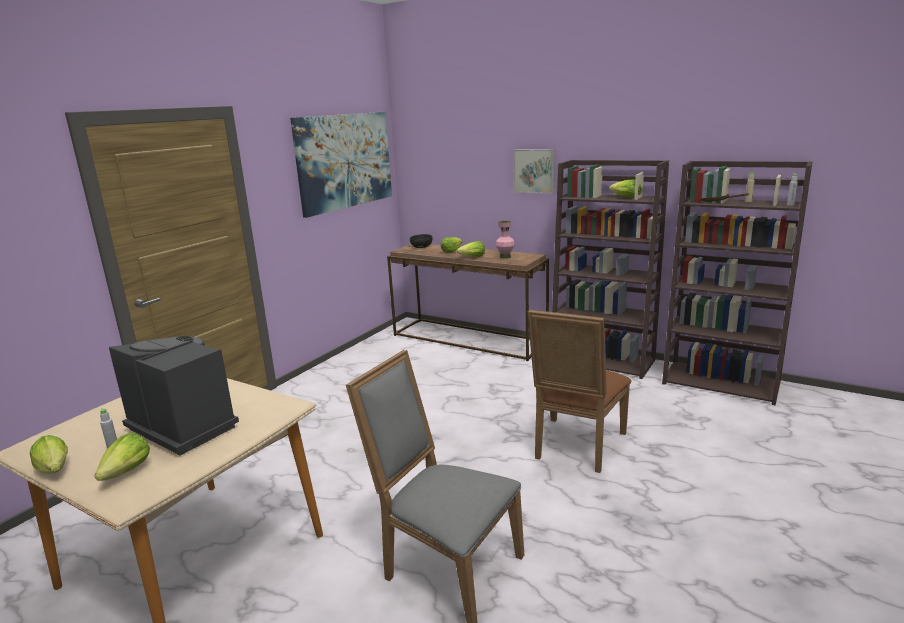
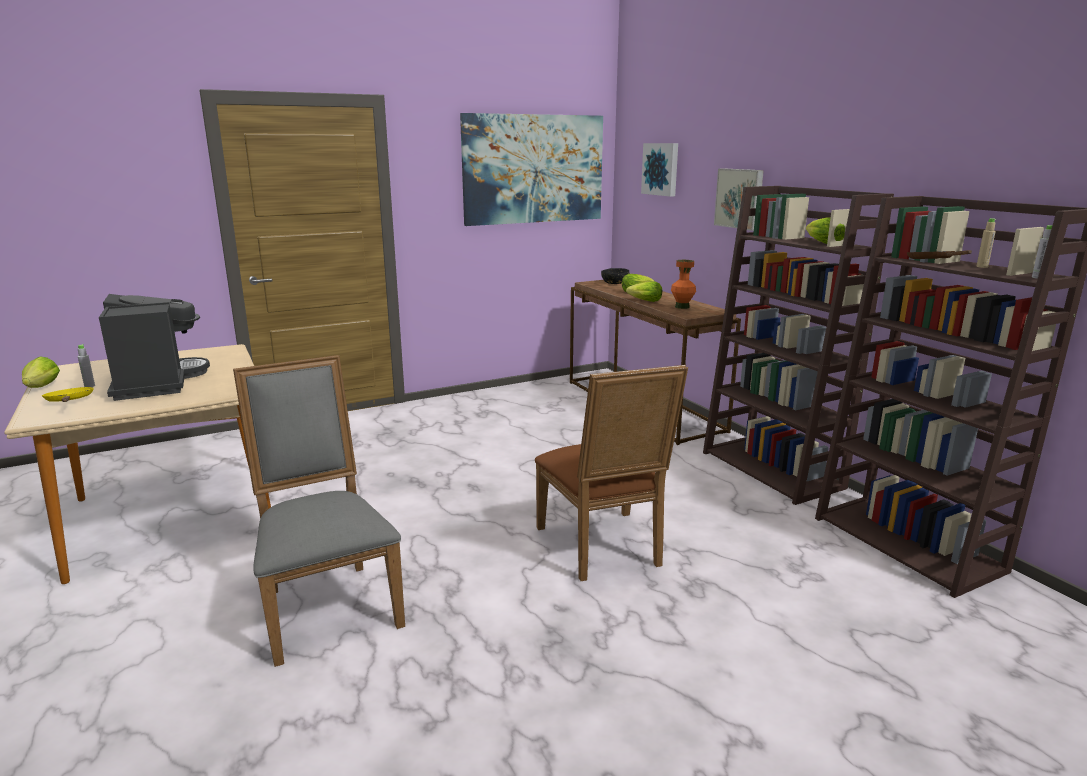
camera: 30 degrees right, 0 degrees up
lettuce [94,433,150,481] -> yellow frying pan [41,387,94,402]
pink vase [496,221,515,259] -> orange vase [671,260,696,309]
brown chair [527,310,631,473] -> brown chair turned 75 degrees counterclockwise [535,365,688,581]
none -> picture [641,143,678,197]

